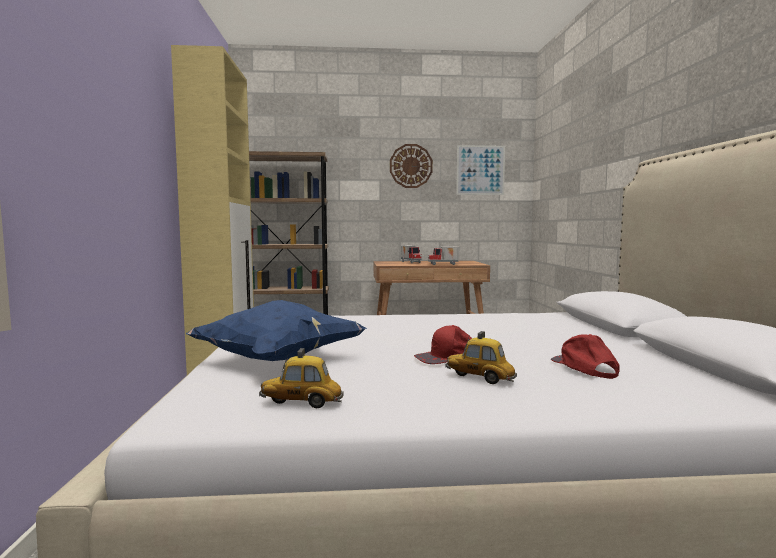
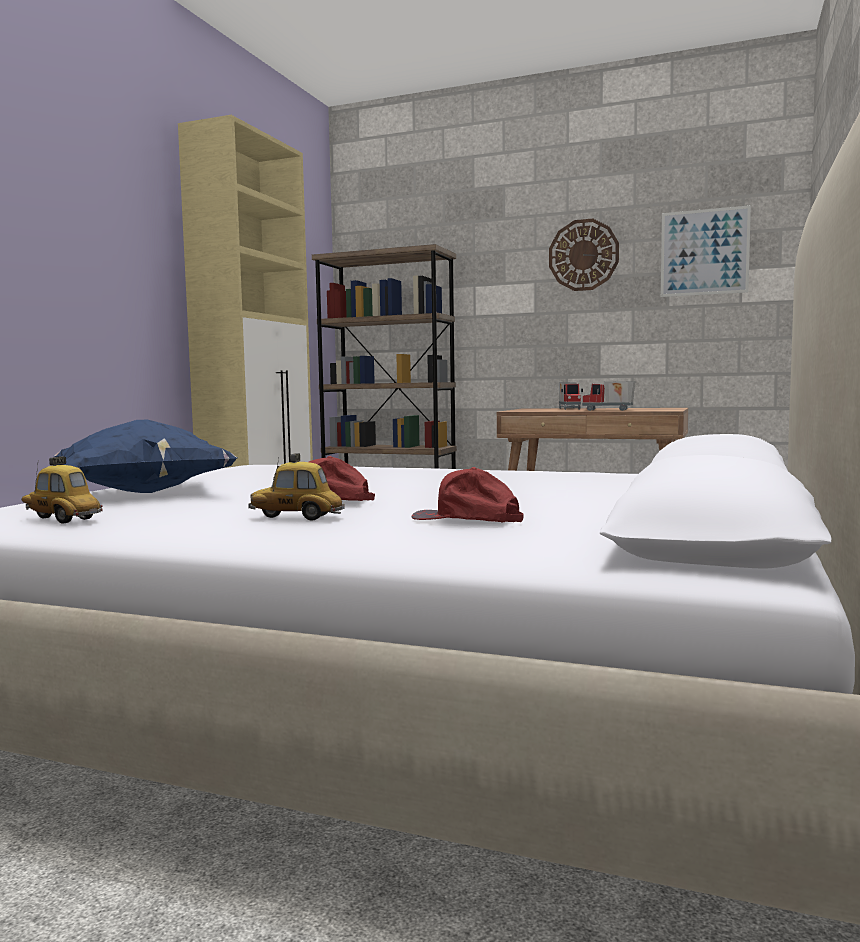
camera: 25 degrees right, 0 degrees up
toy car [446,331,517,384] -> toy car turned 45 degrees counterclockwise [248,453,345,521]
red cap [551,334,620,379] -> red cap turned 75 degrees counterclockwise [411,467,524,523]

